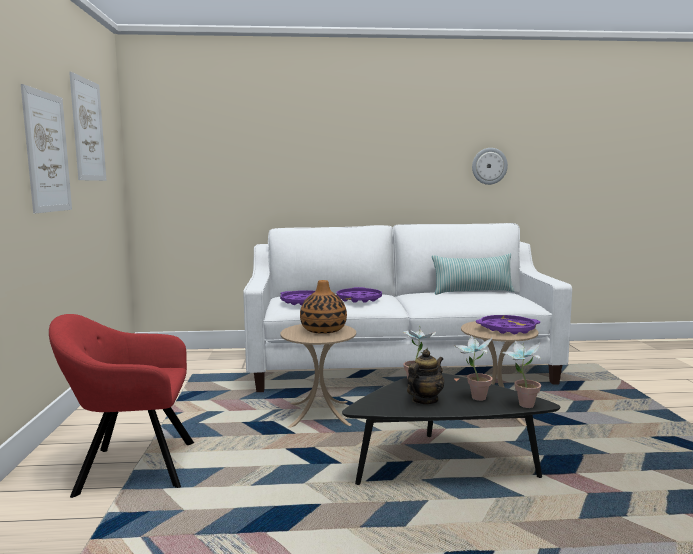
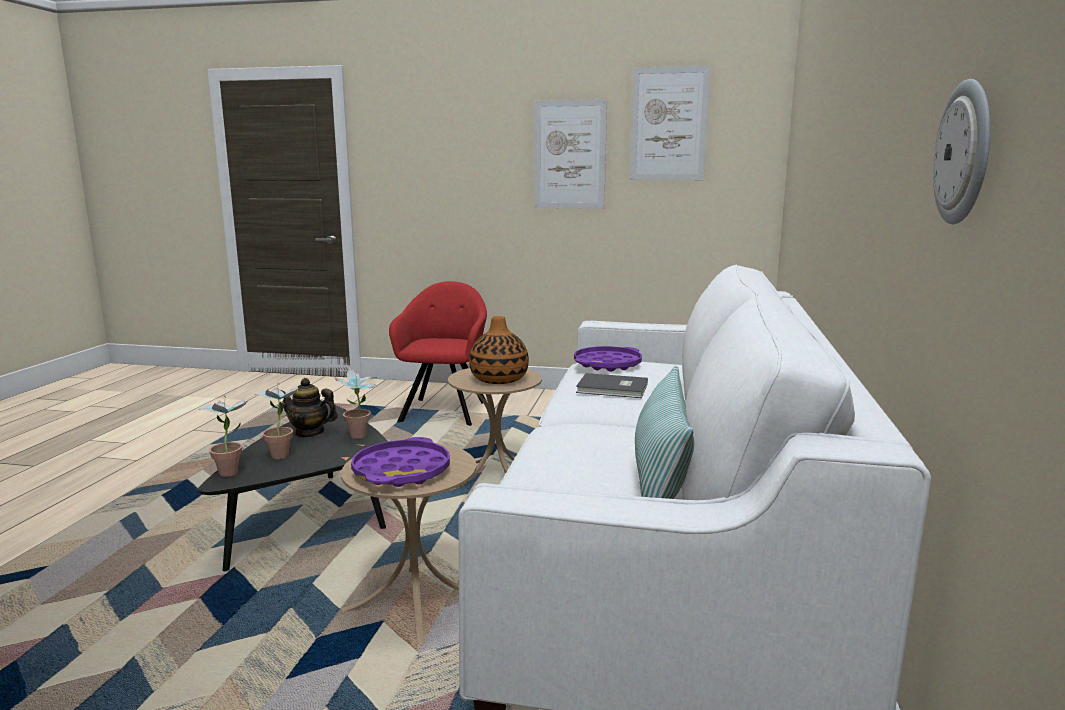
camera: 105 degrees right, 5 degrees up
purple tray [336,287,382,303] -> grey book [576,373,648,398]
teapot [407,349,444,404] -> teapot turned 135 degrees clockwise [281,378,338,438]

